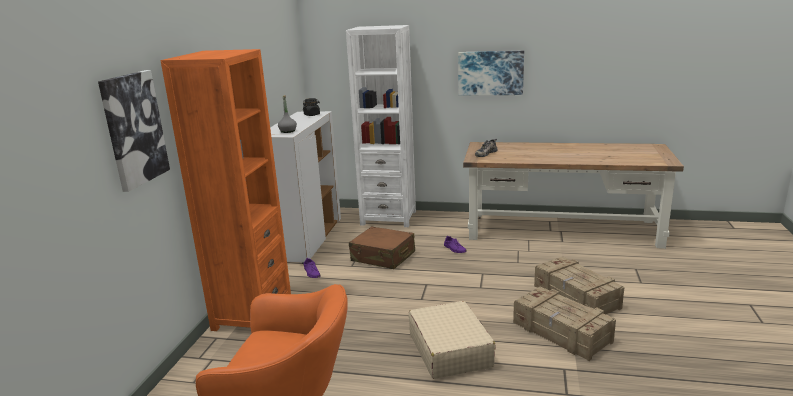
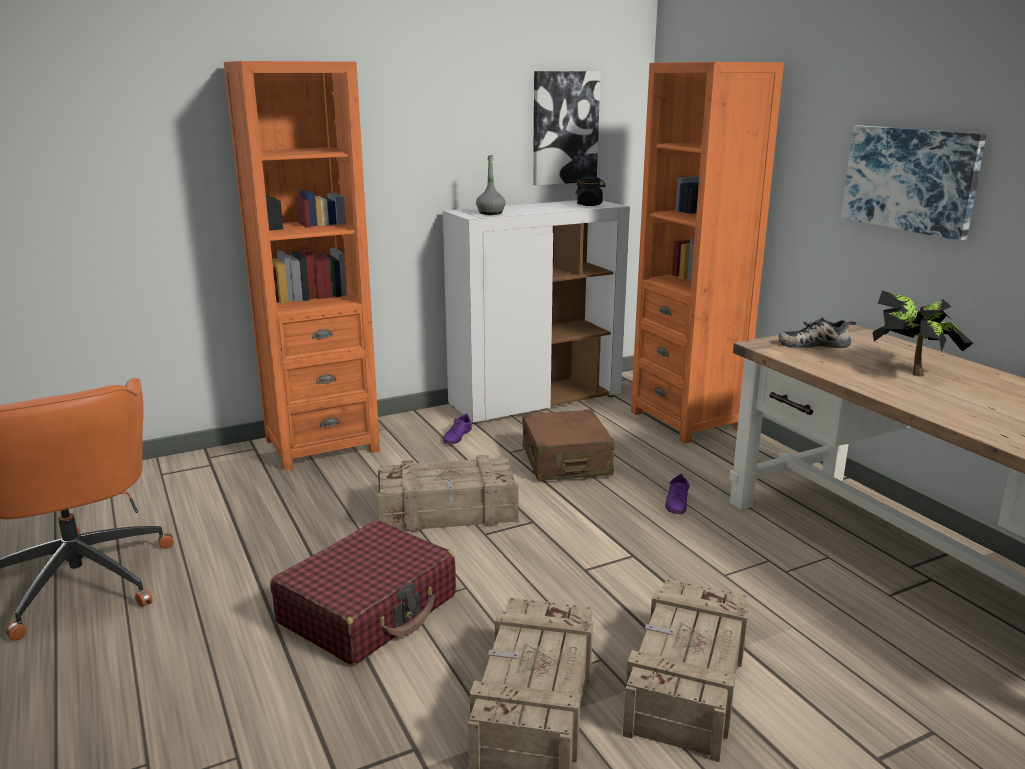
camera: 50 degrees right, 0 degrees up
picture [98,70,170,192] -> picture moved to [533,71,601,186]
white bookcase [346,25,416,227] -> orange bookcase [631,62,784,444]
beige suitcase [409,301,496,379] -> red suitcase [270,520,456,665]
none -> crate [378,455,519,532]
none -> potted plant [873,290,973,377]

